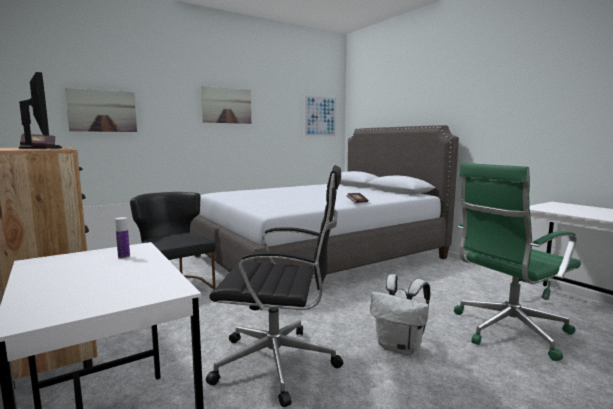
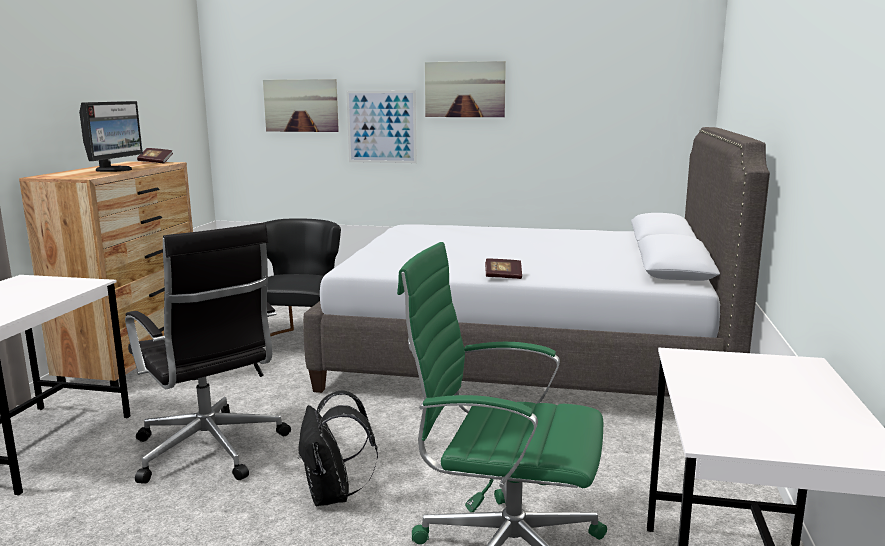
camera: 45 degrees right, 5 degrees up
bottle [115,217,130,259] -> none
picture [304,95,337,137] -> picture moved to [346,91,417,163]
white backpack [370,274,430,355] -> black backpack [298,391,378,506]

